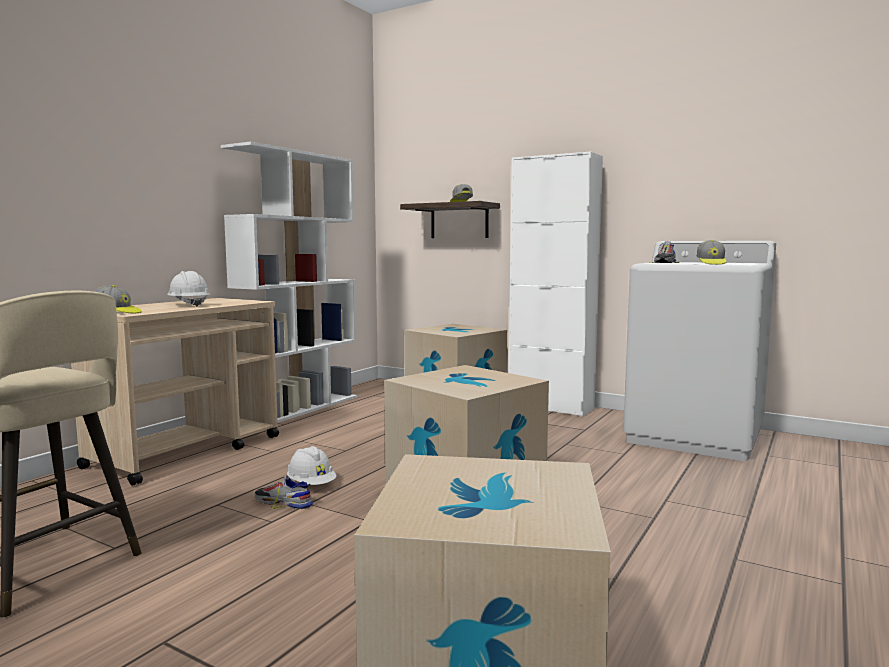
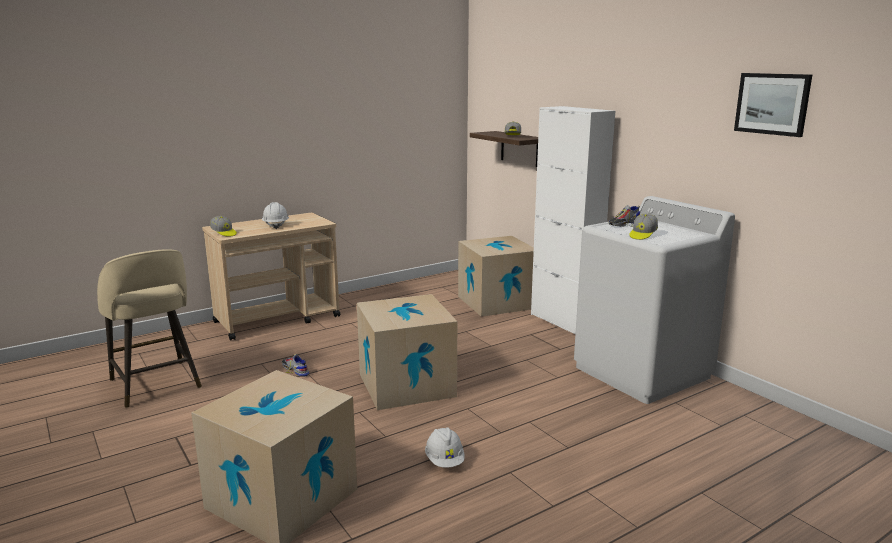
camera: 25 degrees right, 10 degrees up
white bookcase [221,141,357,423] -> none
white hard hat [287,446,337,485] -> white hard hat moved to [425,427,465,468]
none -> picture [734,73,812,137]

